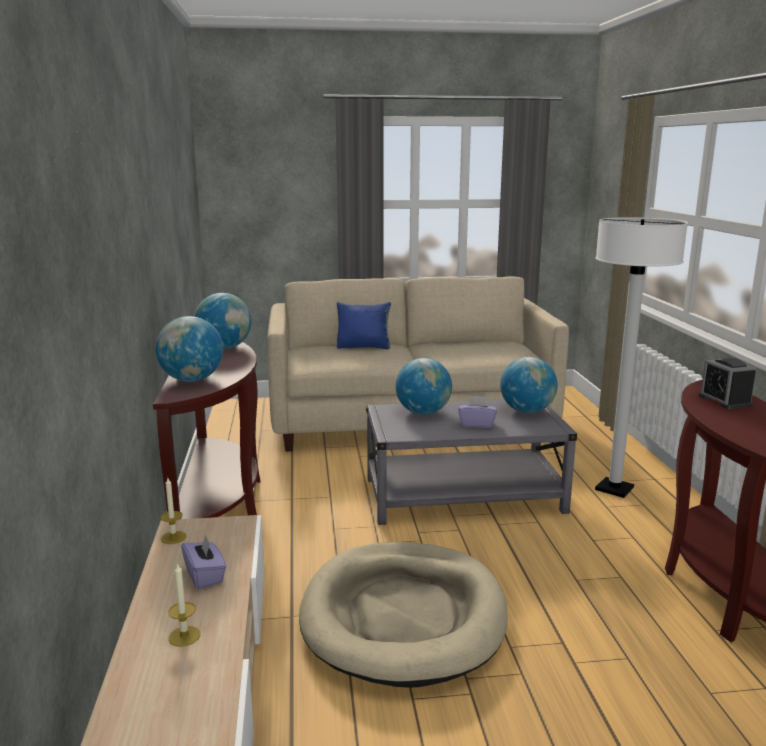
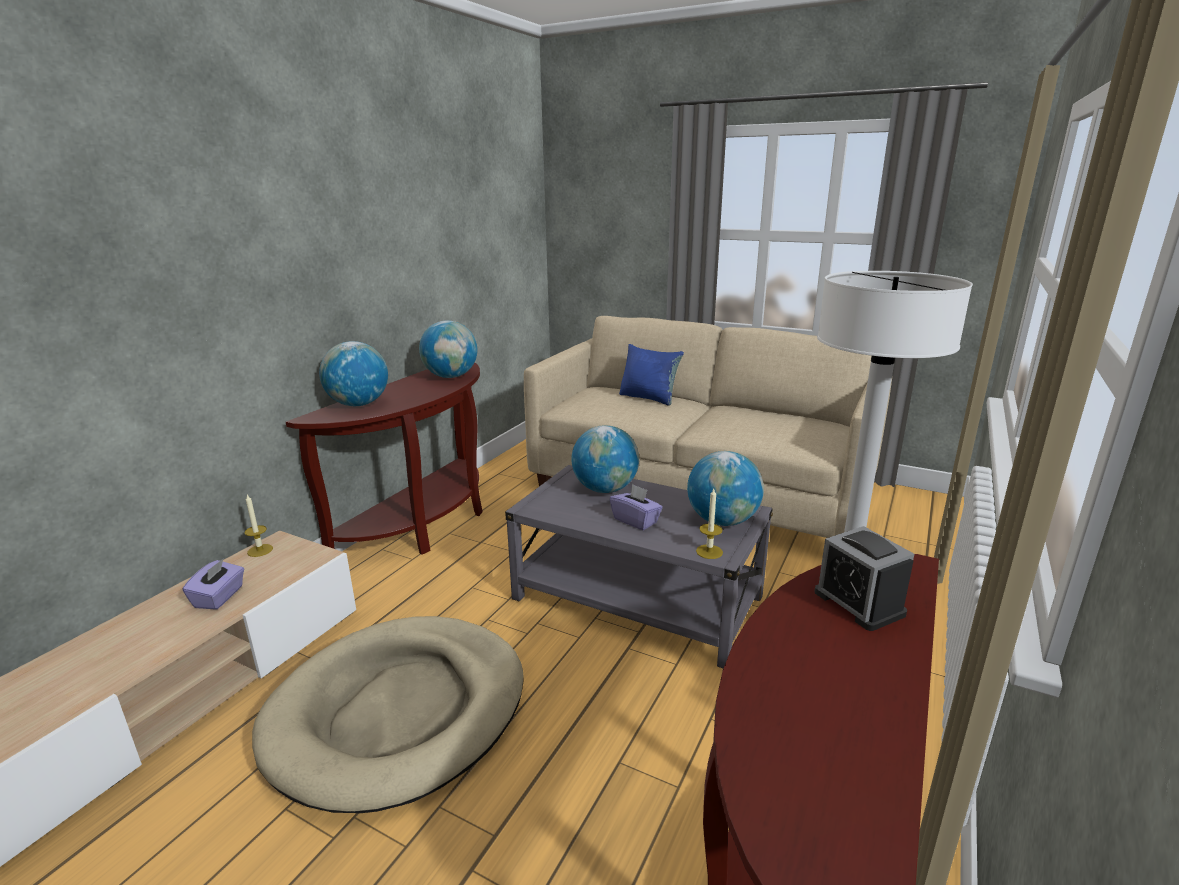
camera: 35 degrees right, 5 degrees up
candle [168,563,200,647] -> candle moved to [696,489,723,559]
alarm clock [699,358,757,409] -> alarm clock turned 45 degrees counterclockwise [814,526,914,631]

